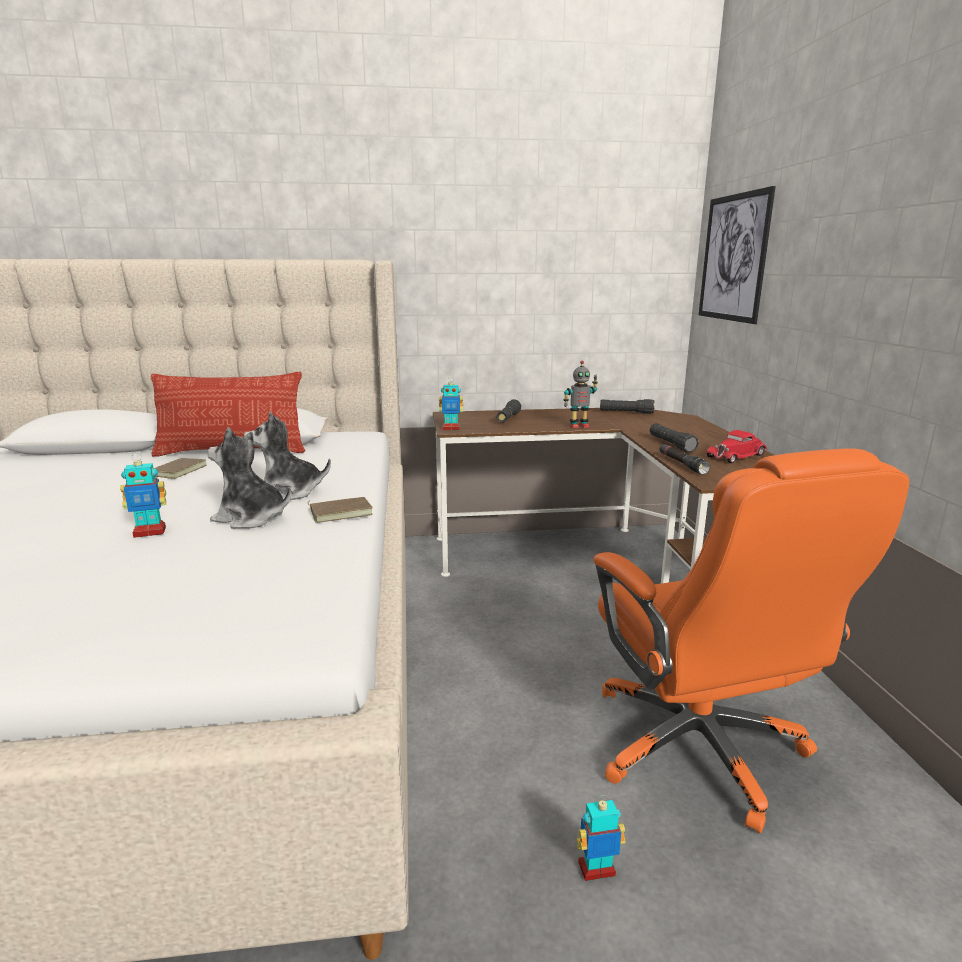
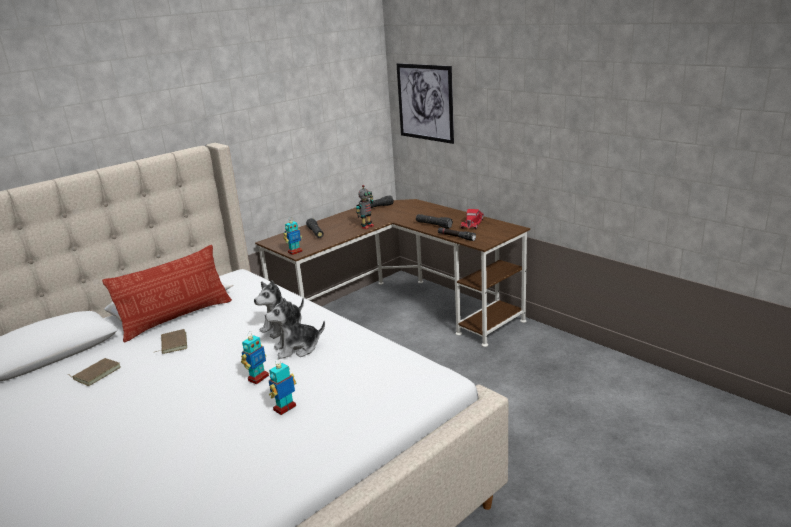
camera: 35 degrees left, 5 degrees up
brown book [308,497,373,523] -> brown book moved to [69,358,121,386]
toy robot [576,795,625,881] -> toy robot moved to [269,359,296,415]
orange office chair [593,448,909,833] -> none

